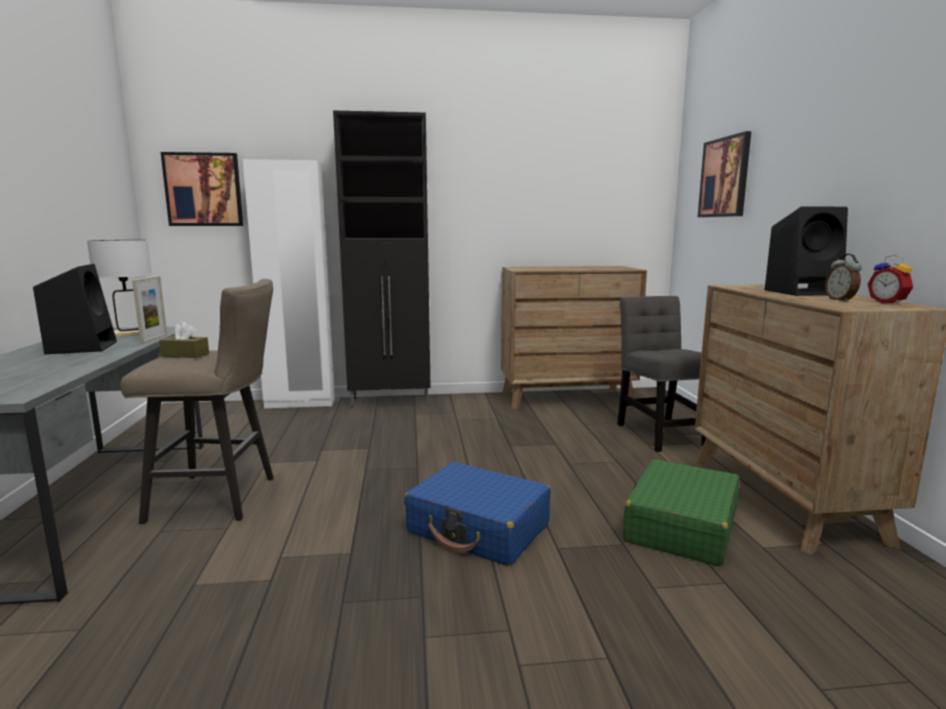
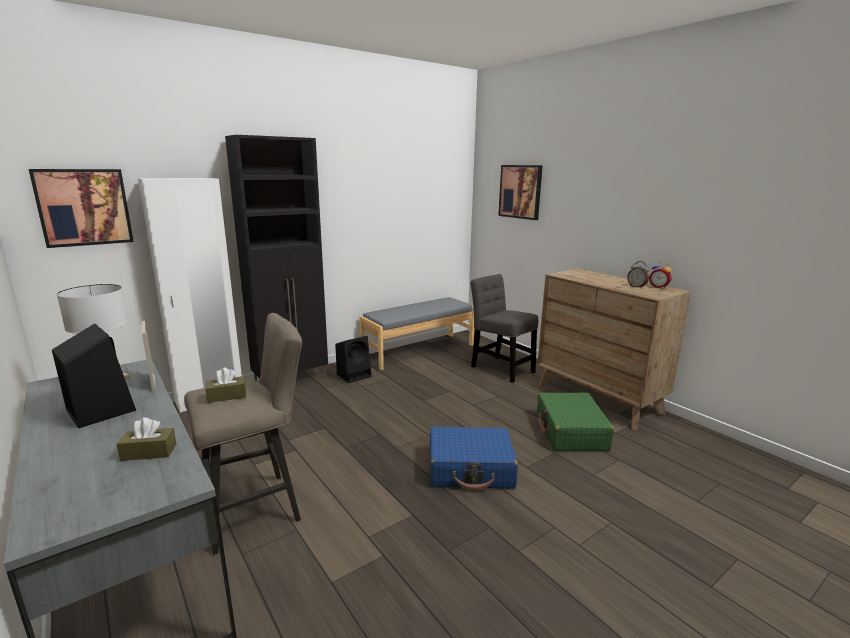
camera: 30 degrees left, 5 degrees up
brown dresser [501,266,647,409] -> grey bench [359,297,474,370]
black speaker [765,206,848,296] -> black speaker moved to [335,336,372,383]
none -> brown tissue box [117,417,176,461]

